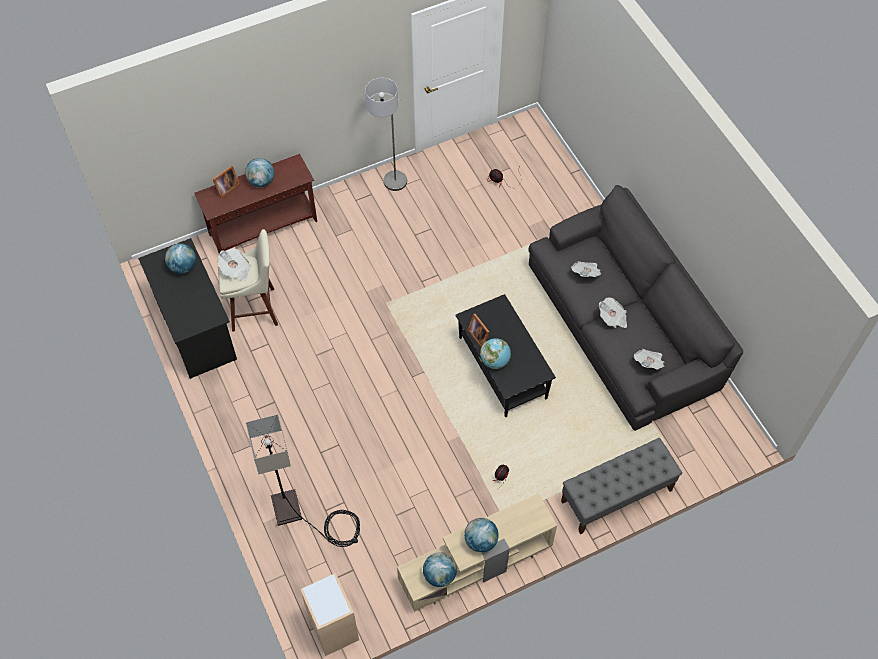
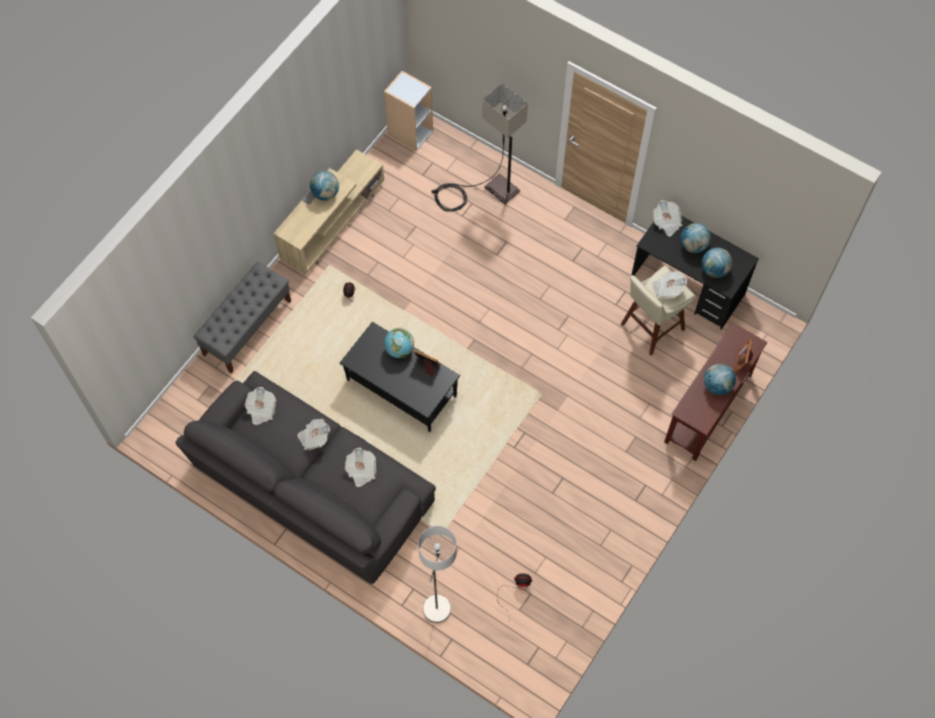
camera: 150 degrees right, 5 degrees up
grey floor lamp [365,78,407,191] -> grey floor lamp moved to [418,526,457,623]
globe [423,552,457,587] -> globe moved to [681,223,711,253]
none -> newspaper [653,200,682,237]

